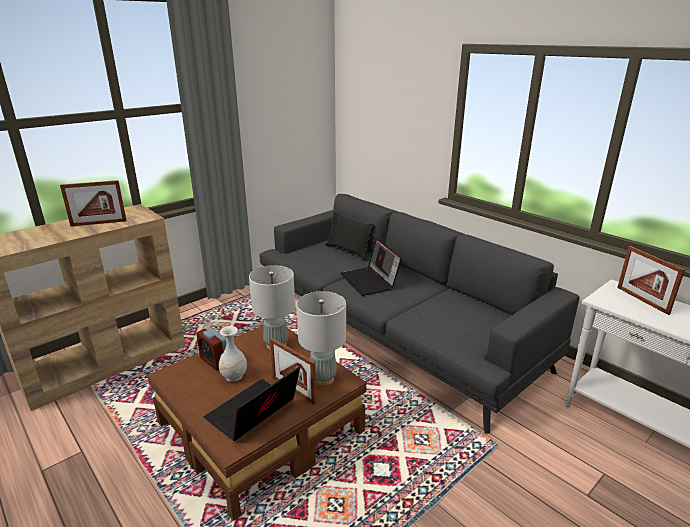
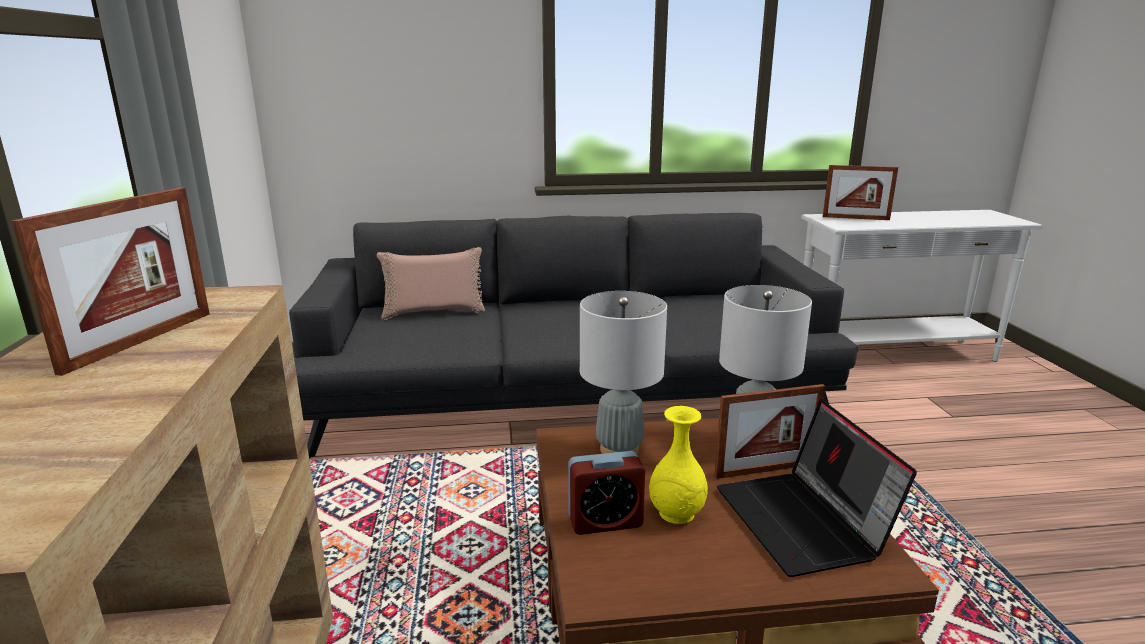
camera: 55 degrees left, 5 degrees down
white vase [219,326,247,382] -> yellow vase [649,406,708,524]
black pillow [326,212,375,260] -> beige pillow [376,247,485,320]
laptop [340,238,402,296] -> none

